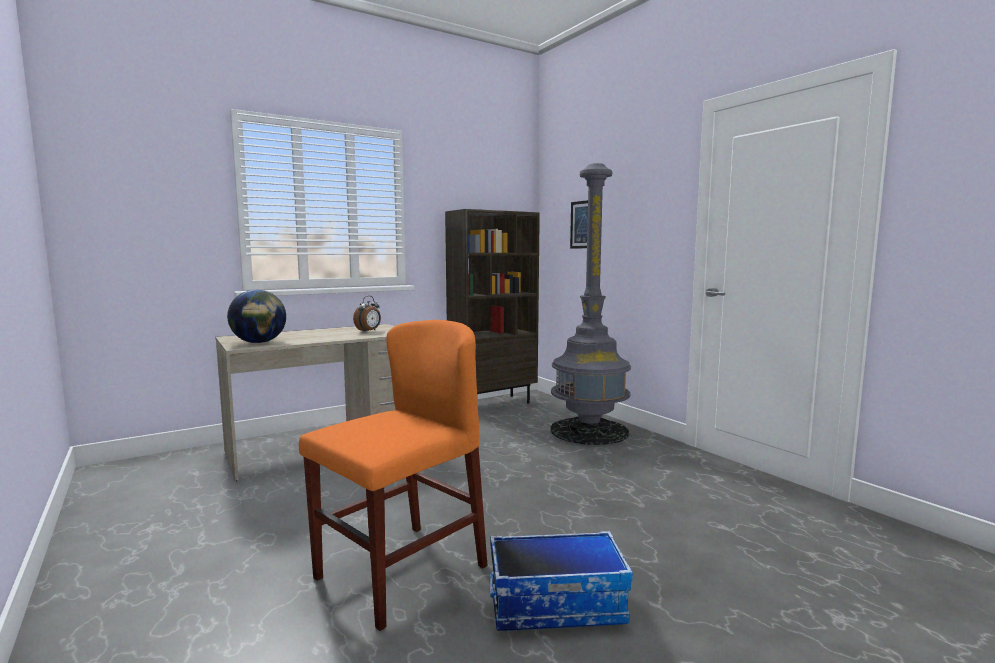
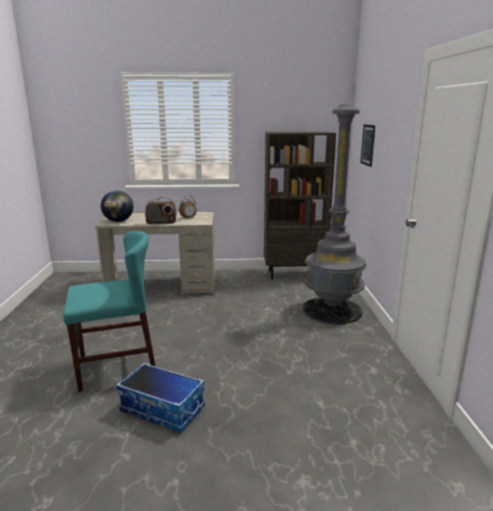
camera: 30 degrees right, 10 degrees up
orange chair [299,320,488,631] -> turquoise chair [63,231,156,392]
none -> radio [145,197,177,224]

